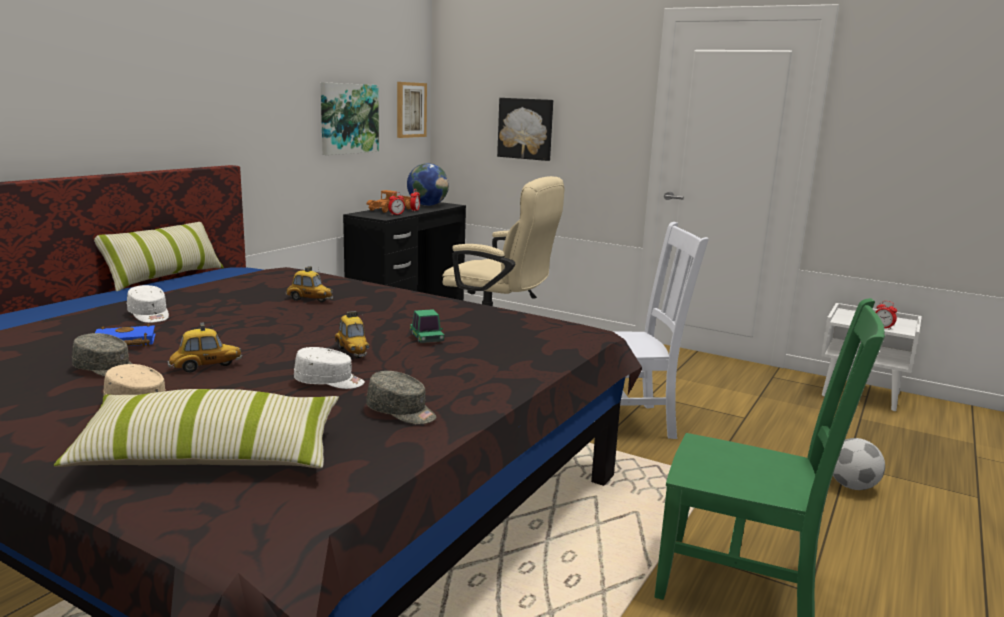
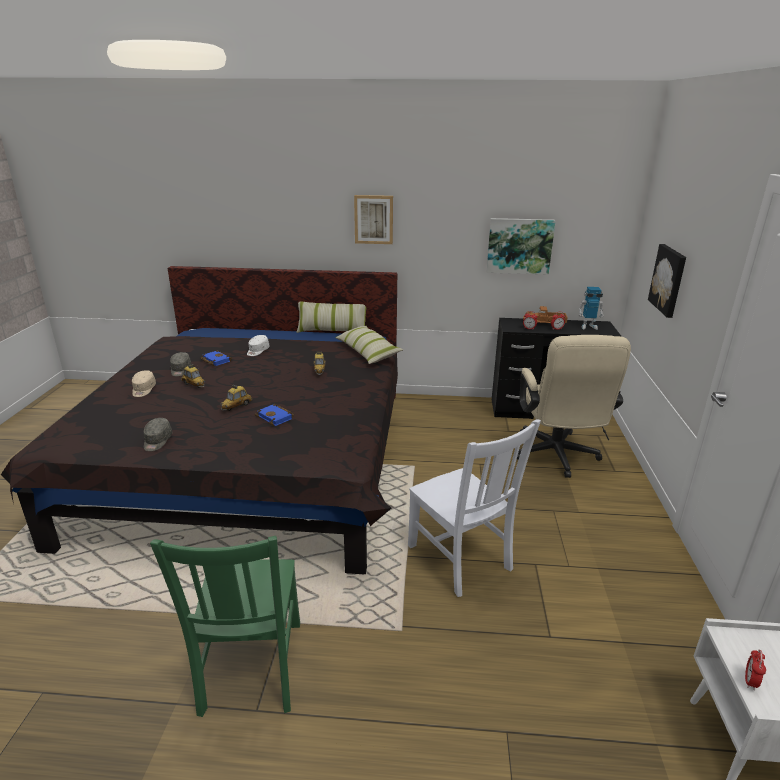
camera: 65 degrees right, 10 degrees up
pillow [54,389,339,469] -> pillow moved to [335,326,403,364]
white cap [294,347,365,389] -> none
picture [397,82,427,138] -> picture moved to [354,195,393,244]
globe [407,163,449,206] -> toy robot [578,287,604,330]
toy car [410,309,444,343] -> blue book [255,404,294,426]
football [833,438,885,490] -> none

